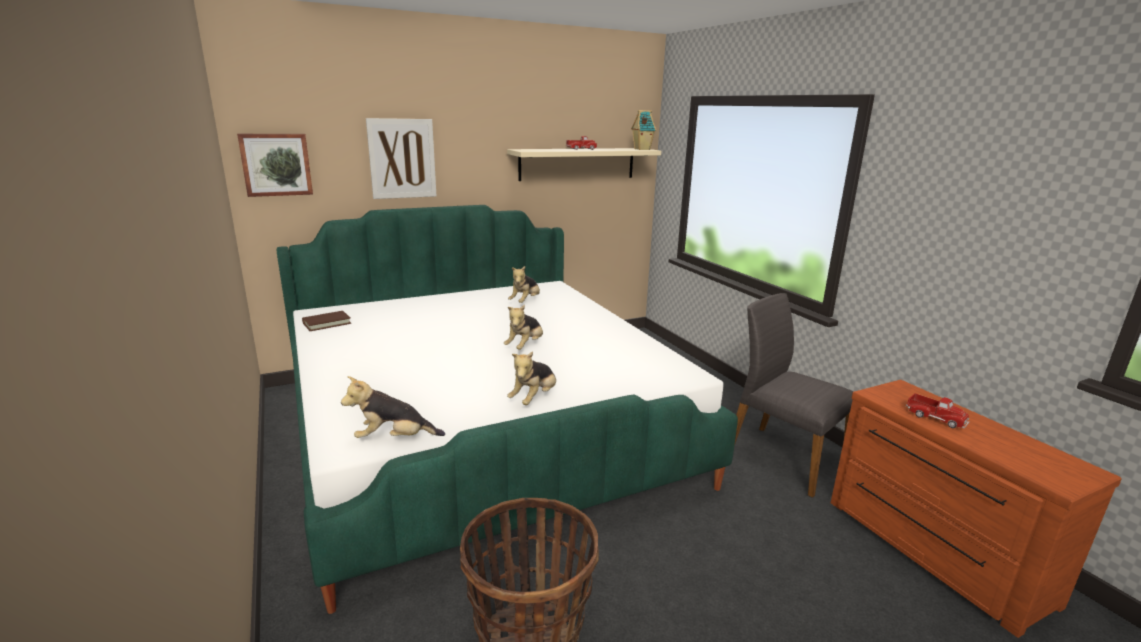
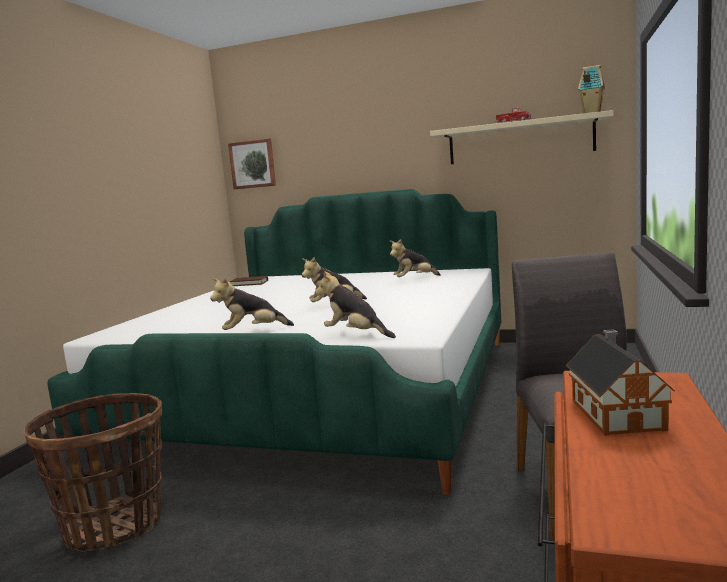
camera: 45 degrees right, 10 degrees down
plush toy [341,376,445,438] -> plush toy moved to [315,271,396,338]
picture [366,118,436,199] -> none
toy truck [906,393,970,429] -> toy house [566,329,675,436]

